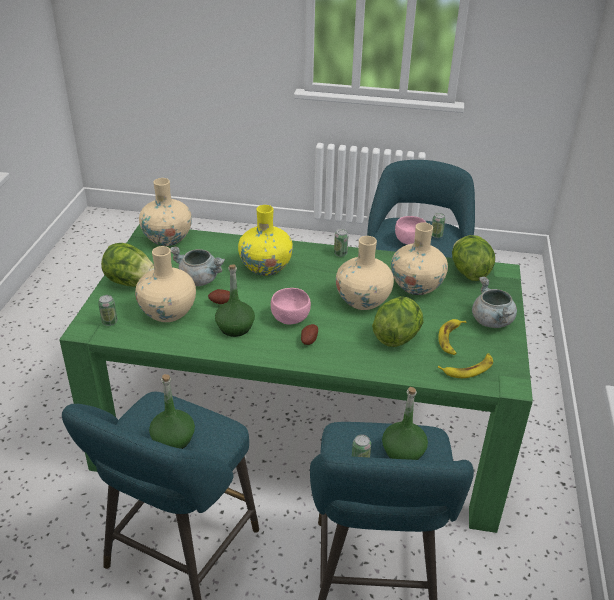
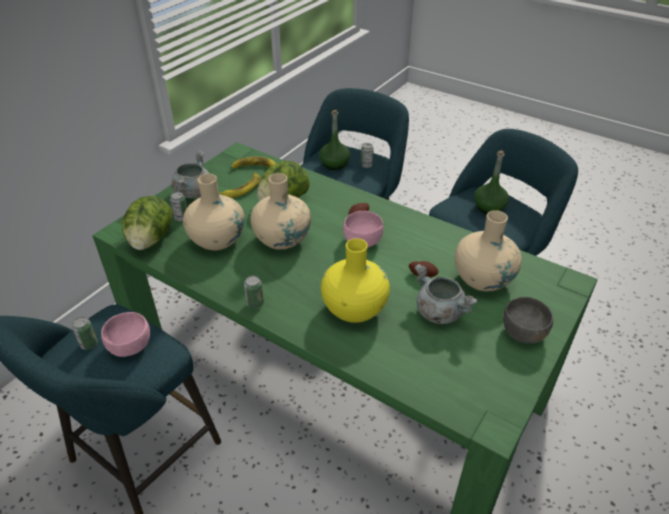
camera: 155 degrees left, 5 degrees up
can [98,295,117,326] -> can moved to [170,192,187,221]
lettuce [101,243,154,287] -> grey bowl [503,297,553,343]
beige vase [139,178,192,246] -> none
green bottle [215,264,255,337] -> none

